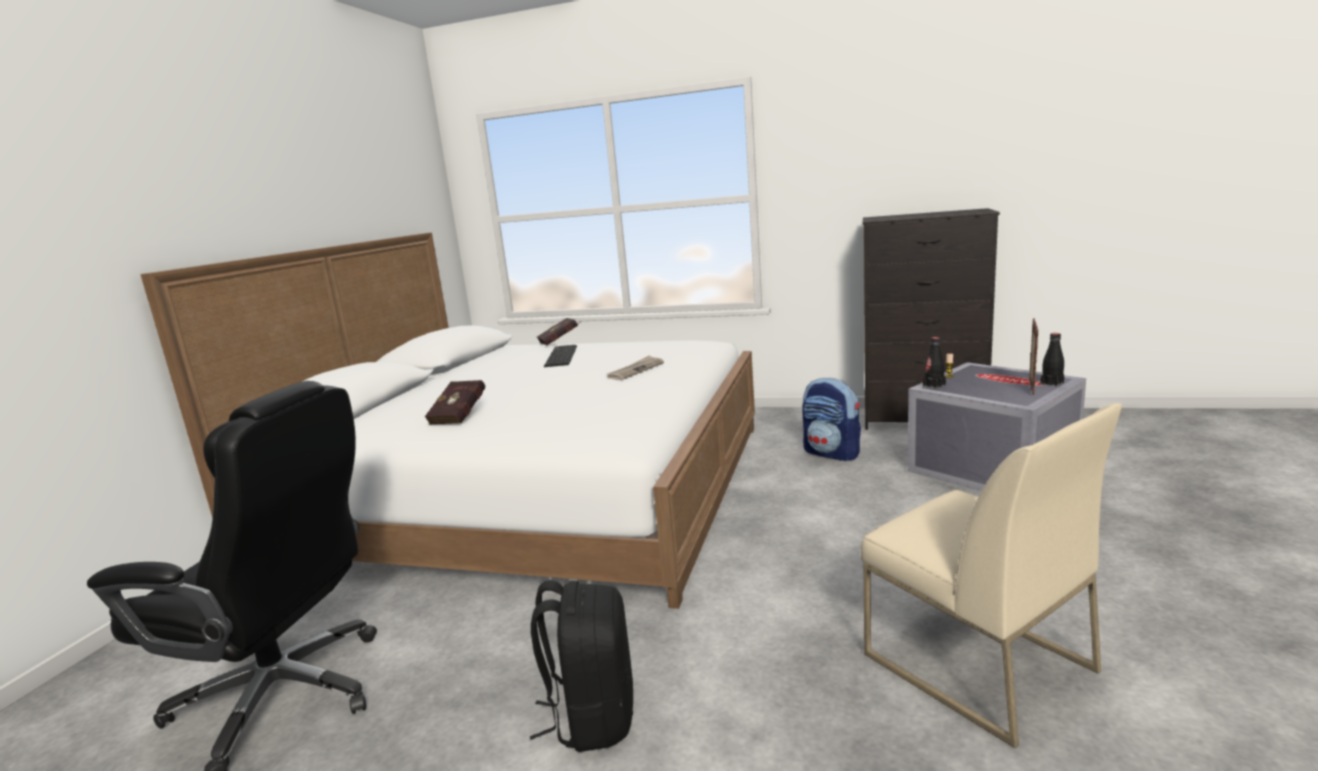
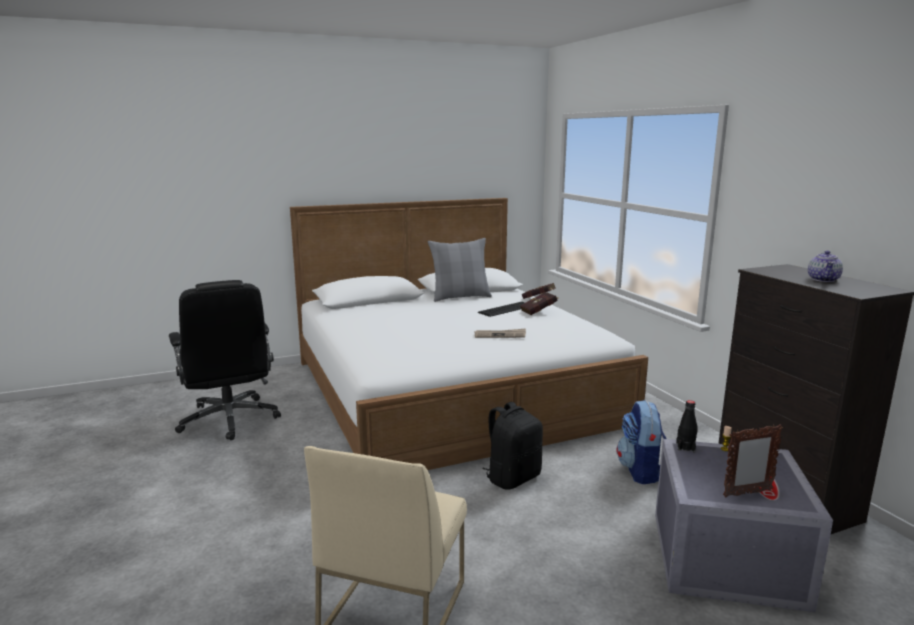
camera: 50 degrees right, 0 degrees up
red book [425,380,486,425] -> red book moved to [520,292,559,315]
black backpack [530,580,633,752] -> black backpack moved to [482,402,543,490]
black bottle [1040,333,1064,387] -> none
none -> grey pillow [428,238,492,302]
none -> teapot [808,251,843,282]

